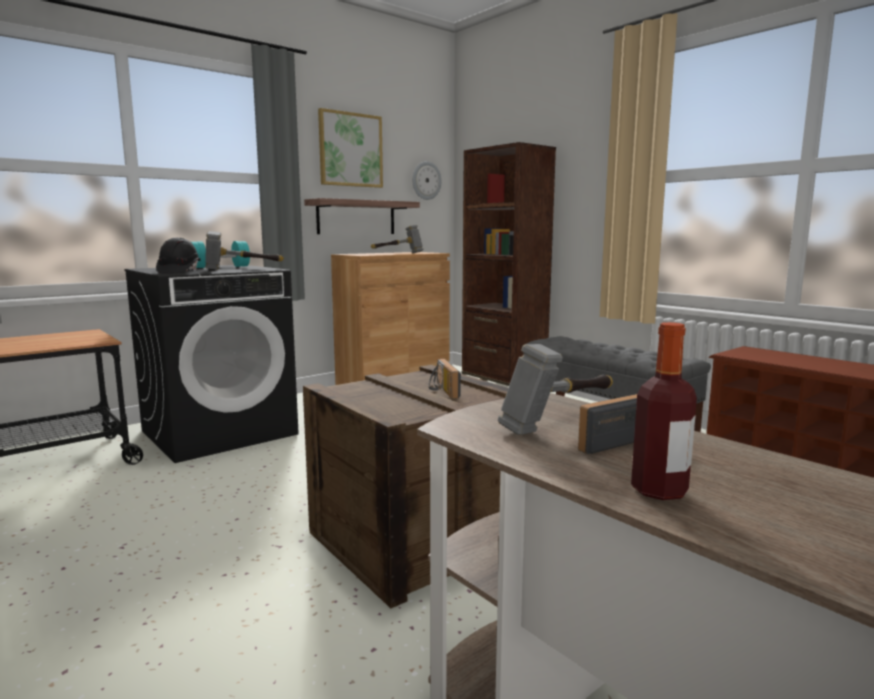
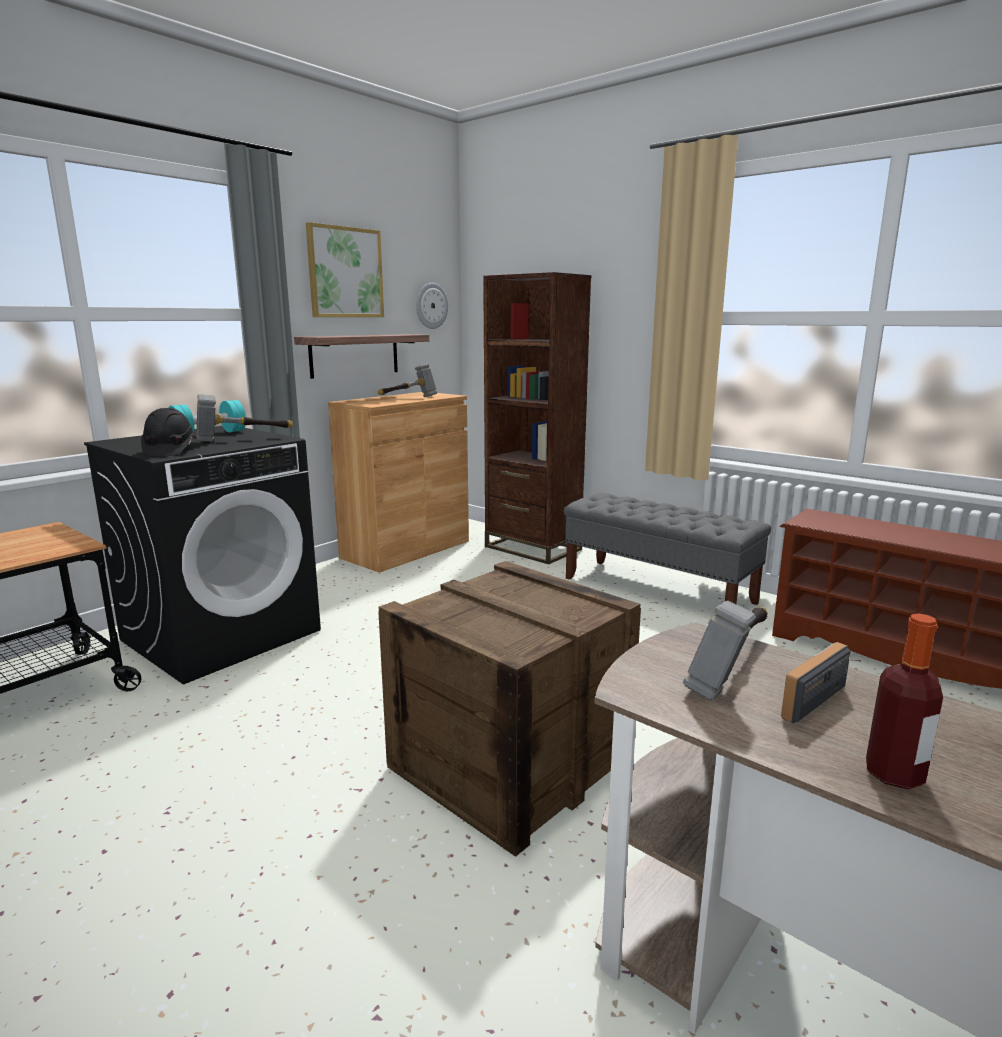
camera: 10 degrees left, 5 degrees up
radio [429,359,461,399] -> none

